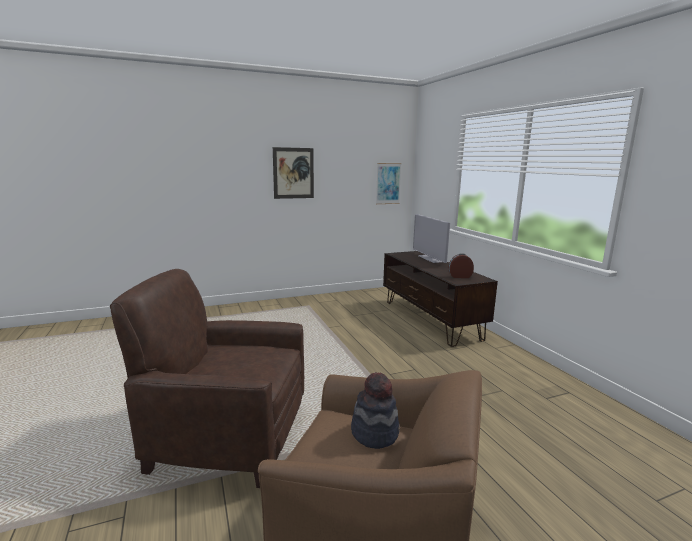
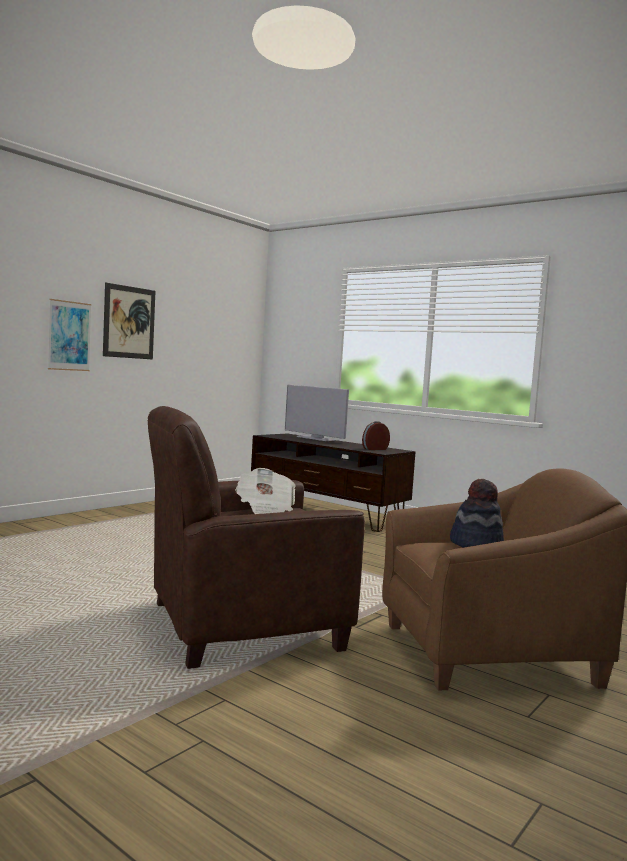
camera: 30 degrees left, 10 degrees down
picture [376,163,401,204] -> picture moved to [48,299,92,371]
none -> newspaper [235,468,295,514]

